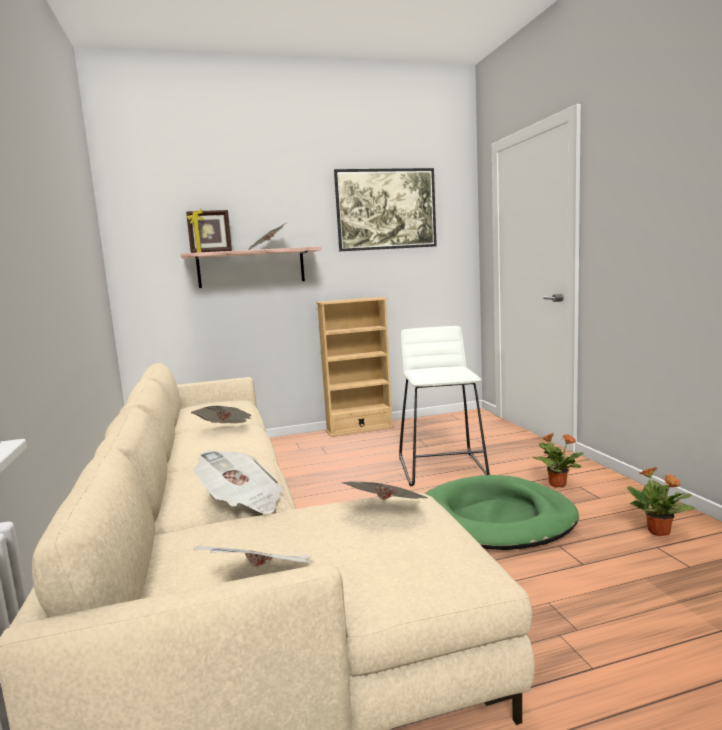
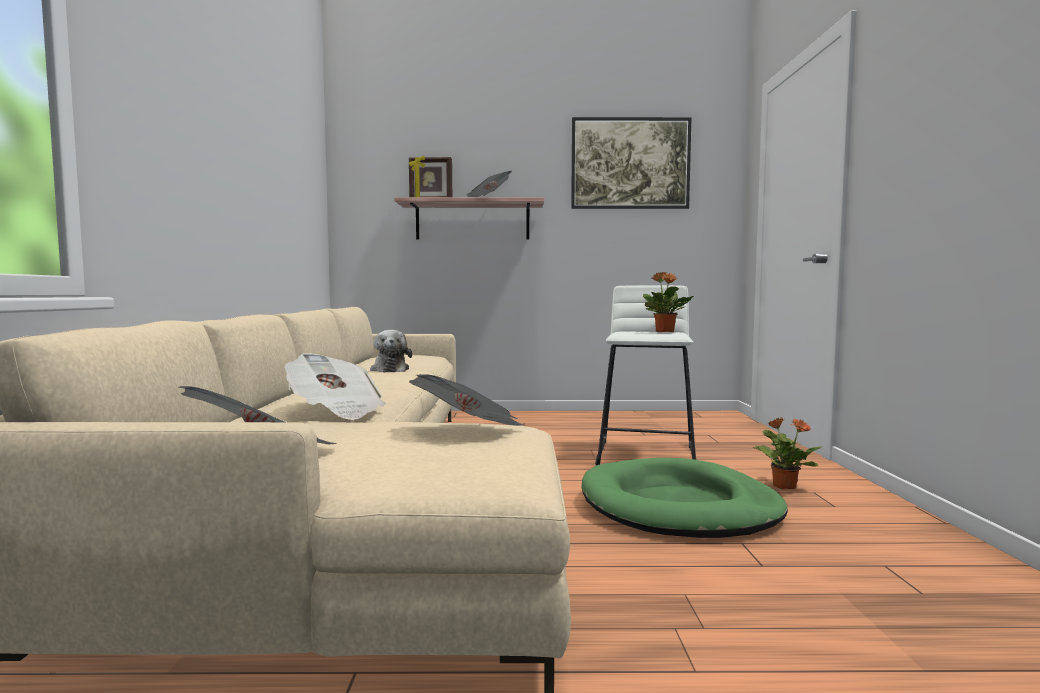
camera: 15 degrees right, 5 degrees down
newspaper [191,406,251,423] -> plush toy [370,330,412,372]
beige bookcase [316,297,394,437] -> none
potted plant [627,467,695,536] -> potted plant moved to [643,272,694,332]

